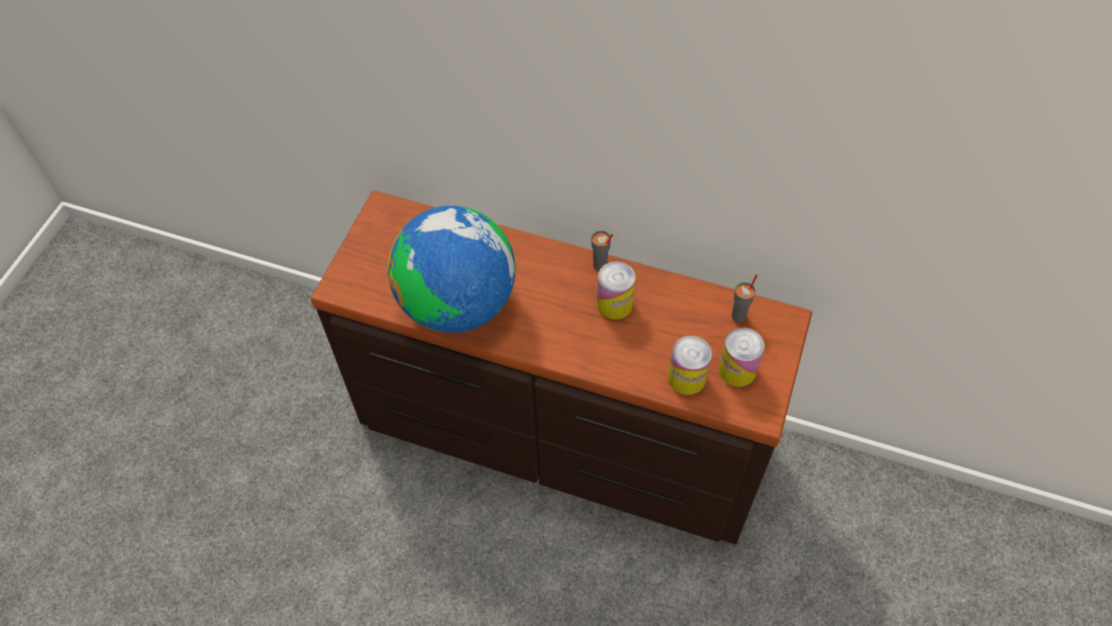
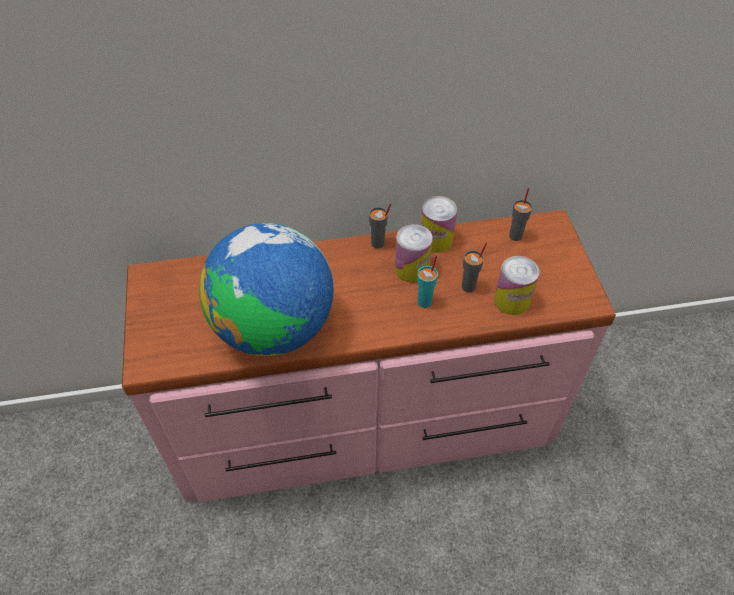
camera: 30 degrees left, 5 degrees down
brown dresser [310,190,812,544] -> pink dresser [122,210,616,502]
can [719,328,765,387] -> can moved to [421,196,457,253]
none -> turquoise cup [417,256,438,308]
none -> grey cup [462,243,487,292]

